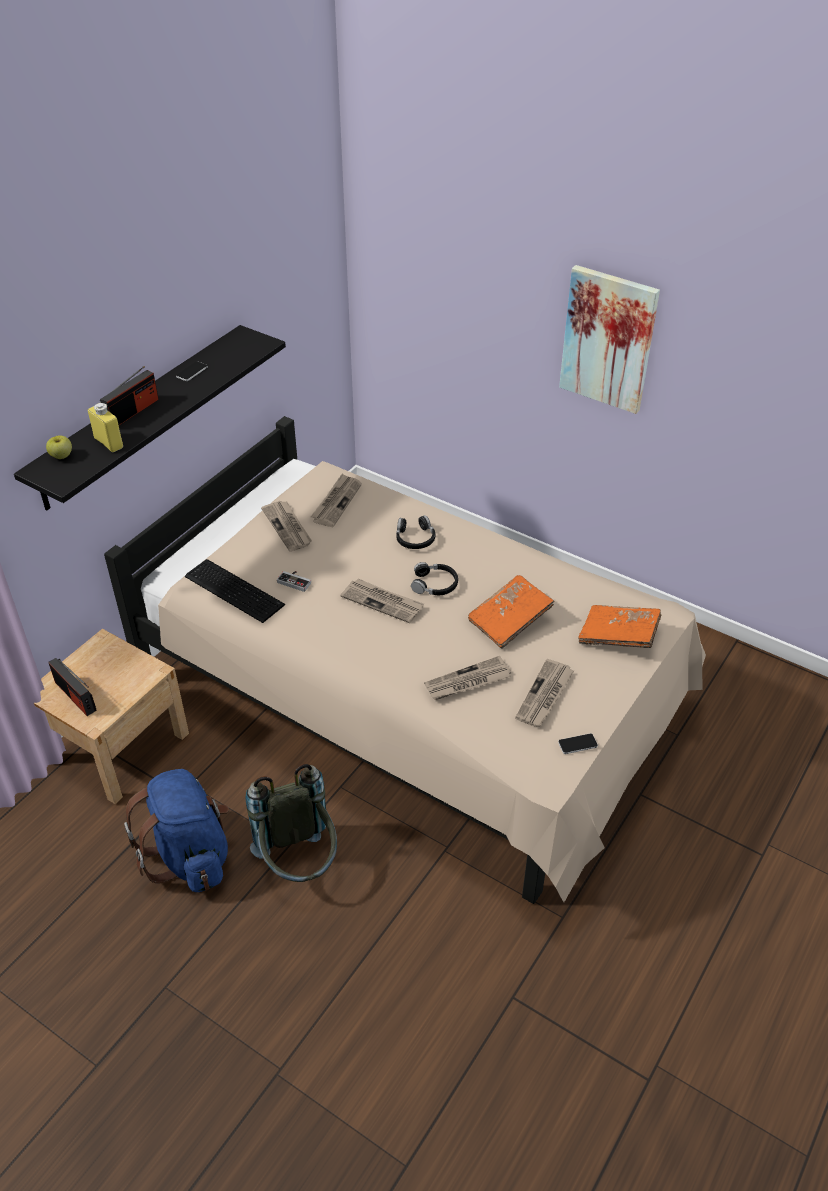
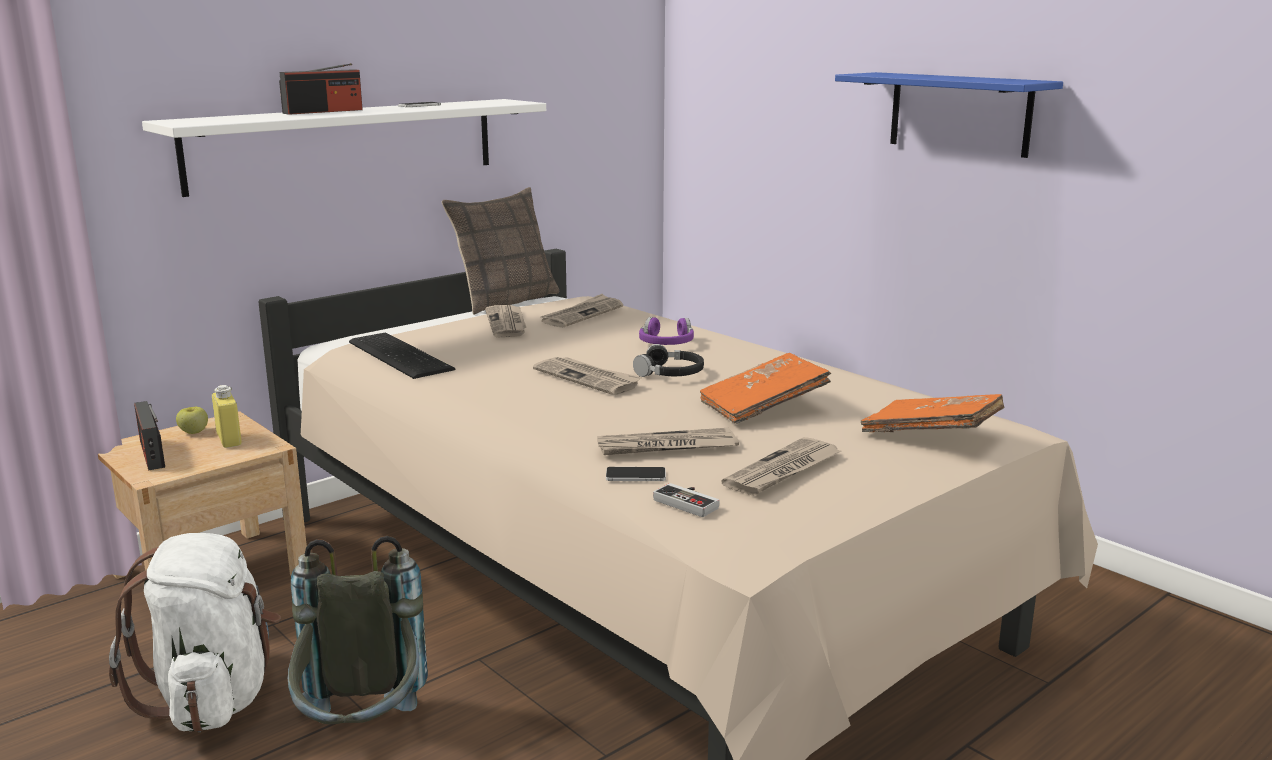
camera: 15 degrees right, 25 degrees down
black shelf [14,325,286,510] -> white shelf [142,99,546,197]
apple [46,435,72,459] -> apple moved to [176,407,208,434]
yellow bottle [88,403,123,452] -> yellow bottle moved to [212,385,242,448]
blue backpack [124,769,229,892] -> white backpack [109,533,281,732]
game controller [277,571,311,592] -> game controller moved to [653,483,719,517]
black headphones [396,515,436,549] -> purple headphones [639,317,694,345]
phone [558,733,598,754] -> phone moved to [606,467,666,481]
picture [559,265,660,414] -> blue shelf [835,72,1063,158]
none -> pillow [442,187,560,315]

